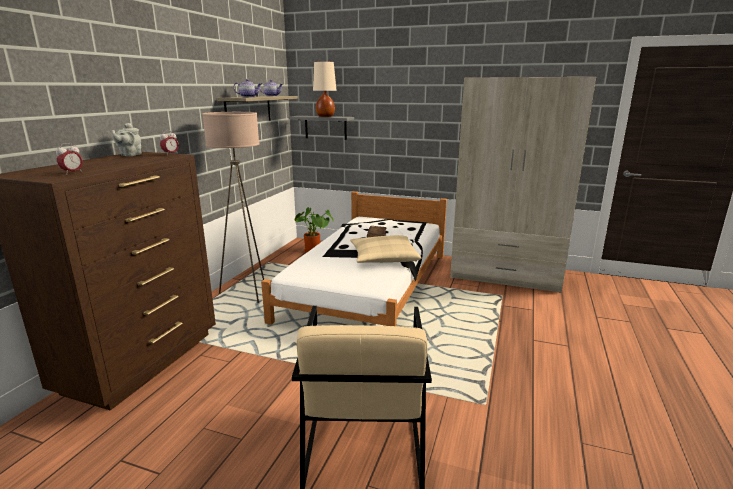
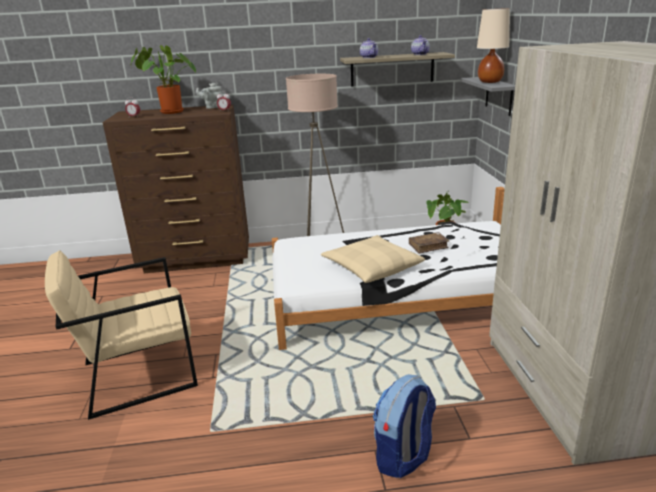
camera: 65 degrees right, 5 degrees up
none -> potted plant [131,45,196,114]
none -> backpack [373,374,436,478]

